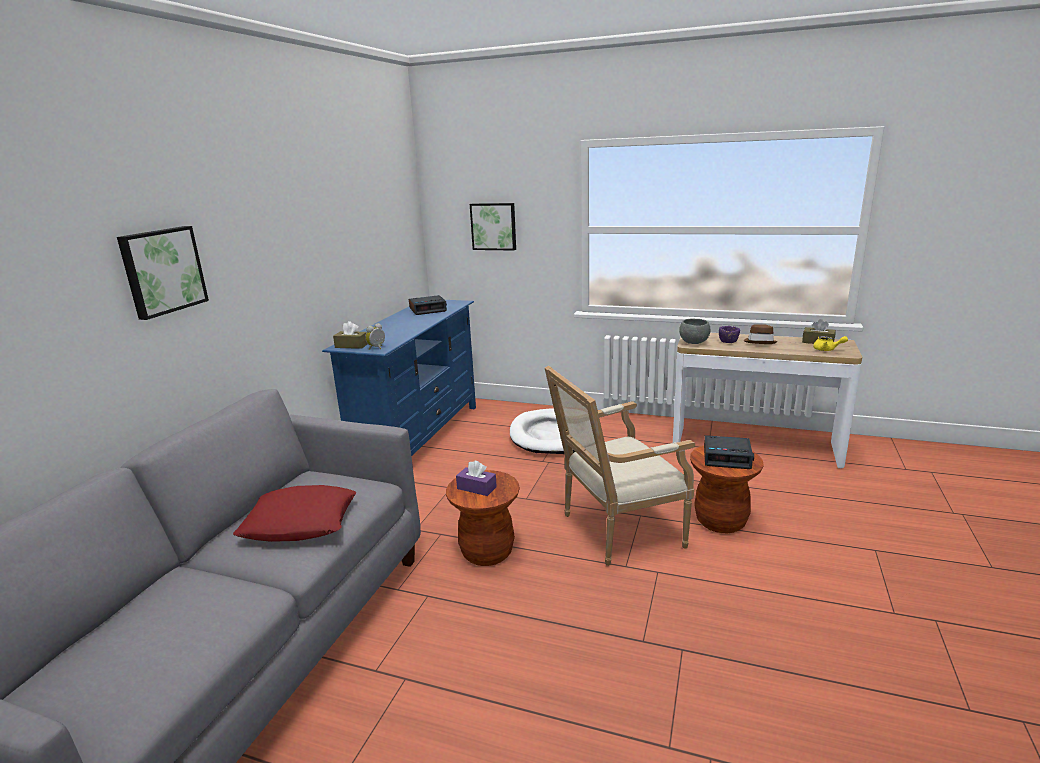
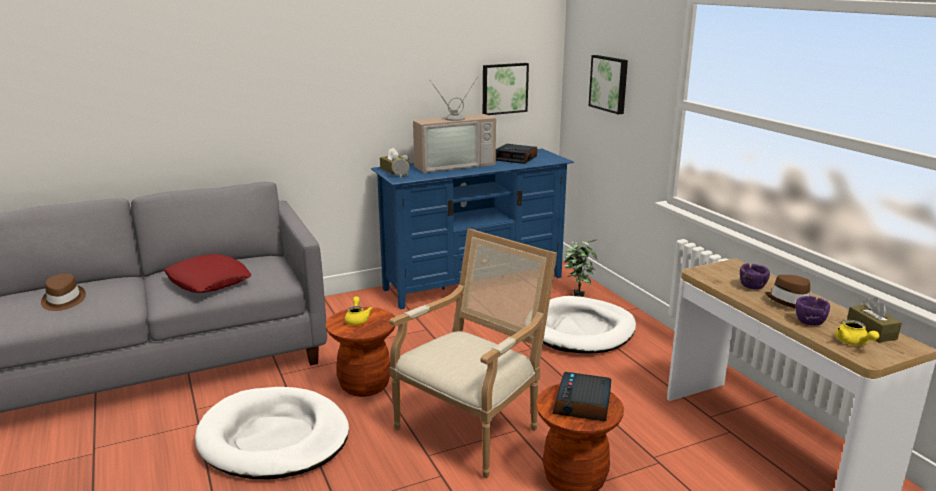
camera: 45 degrees right, 0 degrees up
picture [117,226,209,320] -> picture moved to [483,63,529,115]
purple tissue box [456,461,497,496] -> yellow teapot [345,296,372,325]
armchair [545,366,695,566] -> armchair turned 105 degrees clockwise [389,229,557,478]
grey bowl [679,318,710,344] -> none
alarm clock [704,435,754,469] -> alarm clock turned 45 degrees clockwise [553,372,611,421]
none -> brown hat [41,274,86,311]
none -> white dog bed [195,387,349,479]
none -> television [413,77,496,173]
none -> potted plant [564,240,597,297]
none -> purple bowl [795,296,830,326]

